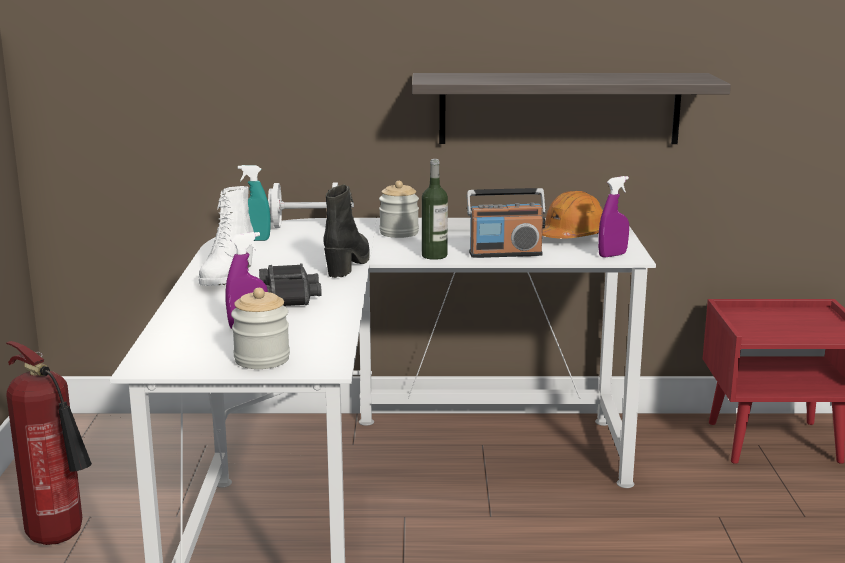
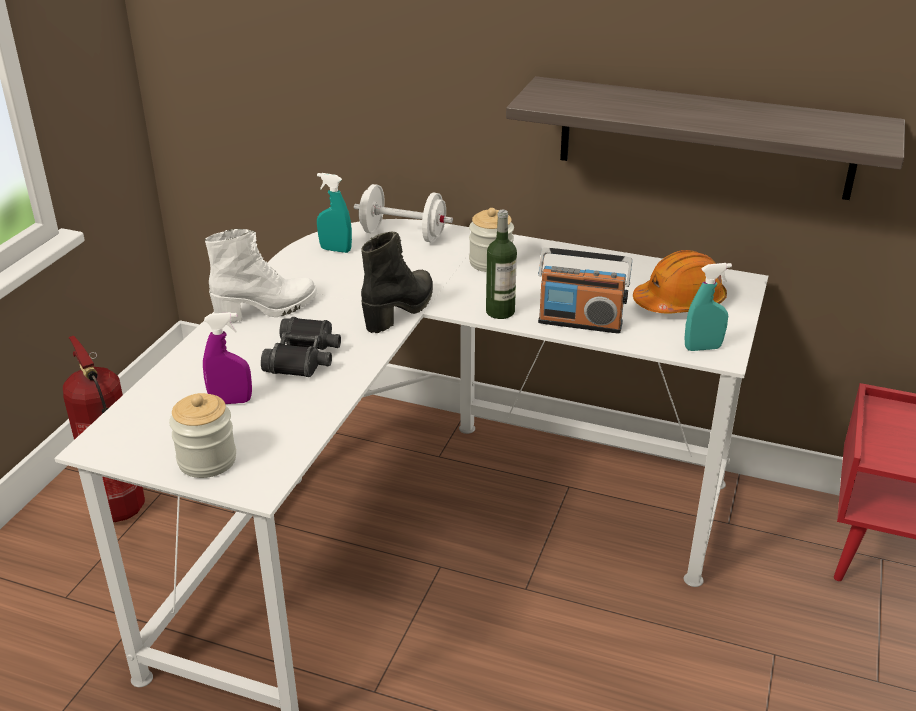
camera: 20 degrees right, 15 degrees up
white boot [199,186,254,286] -> white boot turned 150 degrees counterclockwise [205,229,317,322]
purple spray bottle [598,176,629,258] -> turquoise spray bottle [685,263,732,351]

